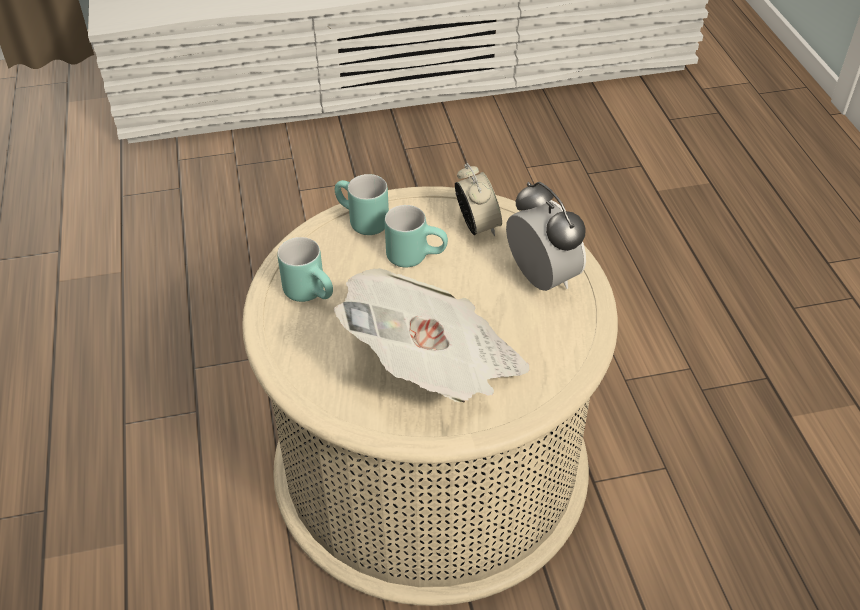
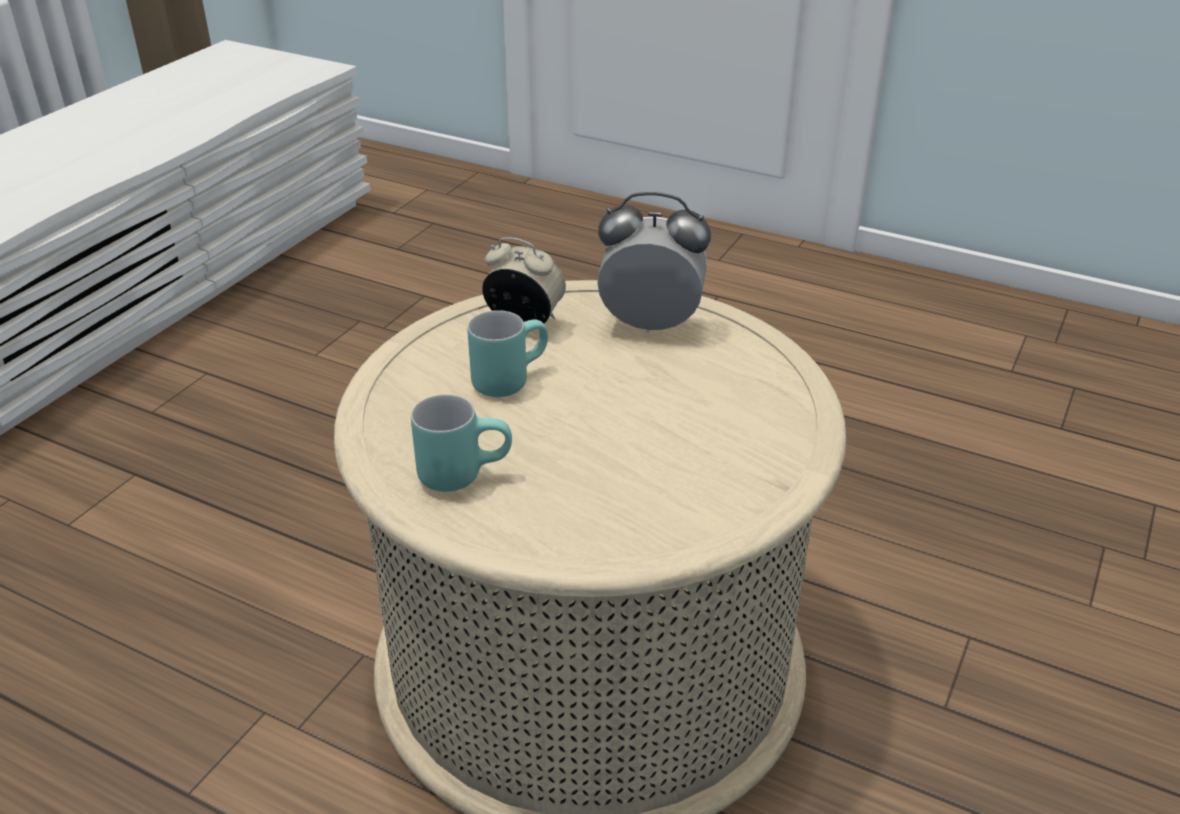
camera: 50 degrees left, 10 degrees down
newspaper [334,268,529,403] -> none
turquoise mug [335,174,389,235] -> none

